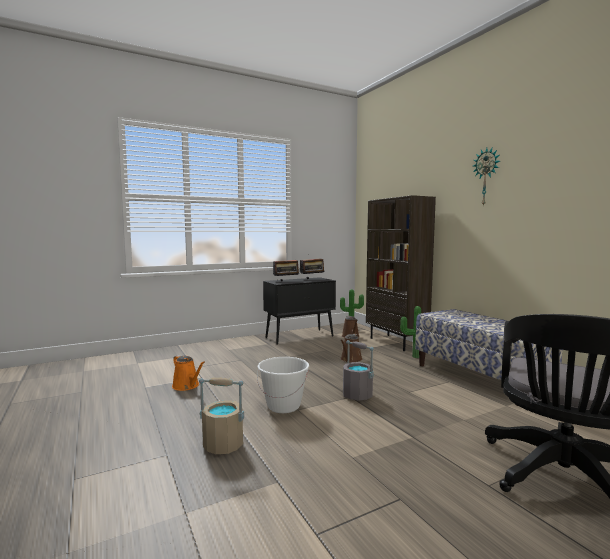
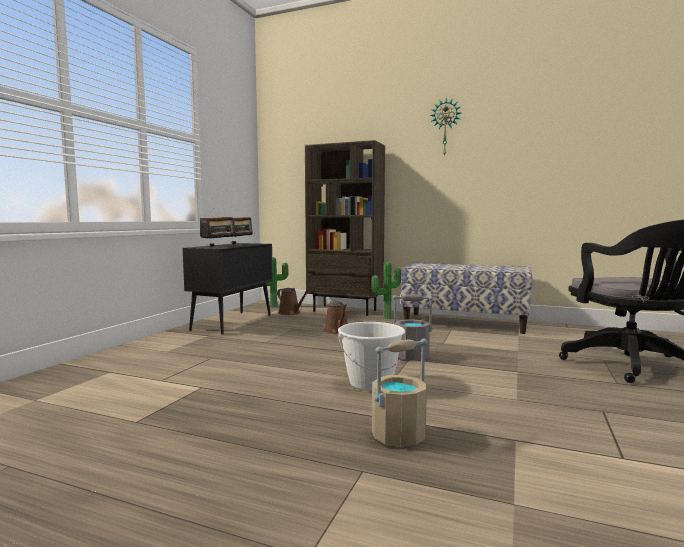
camera: 40 degrees left, 0 degrees up
orange watering can [172,355,205,391] -> none

